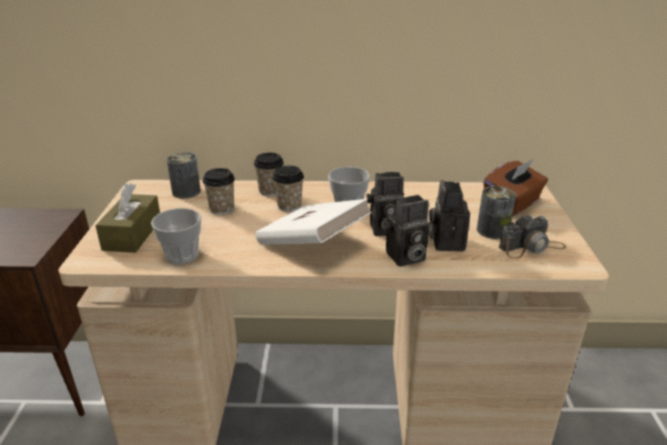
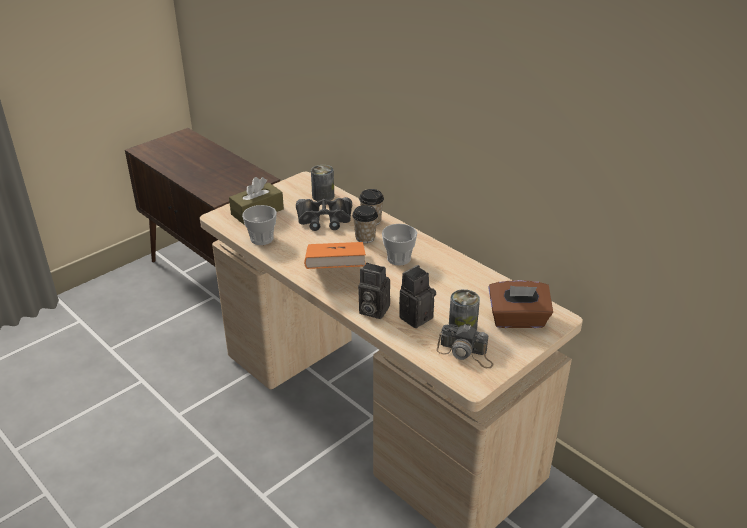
camera: 45 degrees right, 5 degrees up
cup [203,168,235,215] -> black binoculars [296,197,352,231]
white book [256,199,372,245] -> orange book [304,242,366,269]
camera [367,172,404,236] -> none

